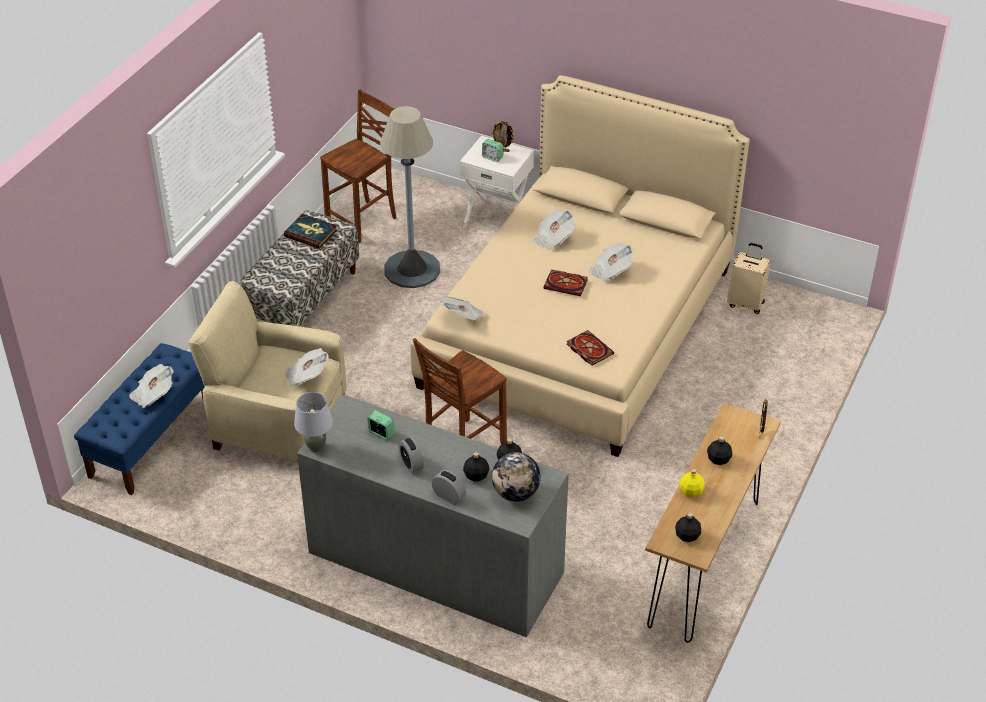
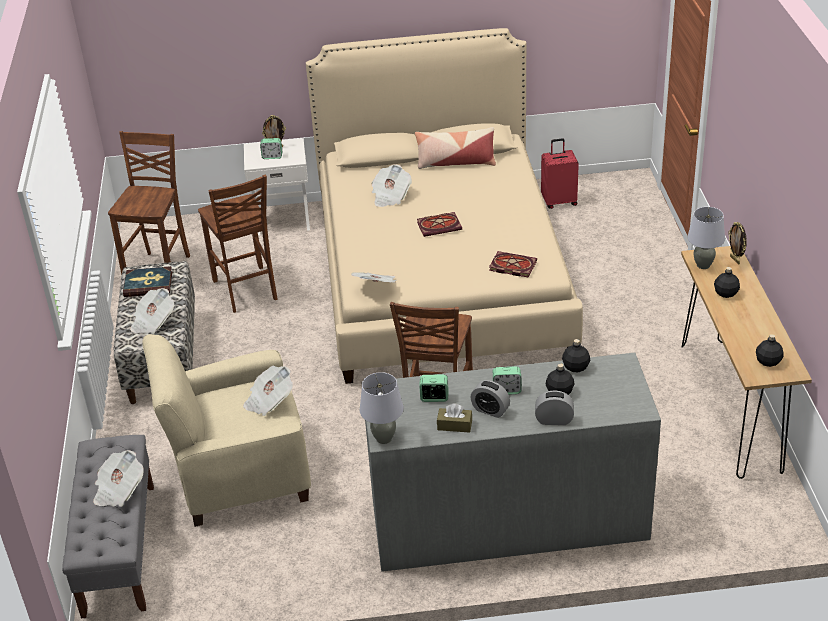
camera: 30 degrees left, 5 degrees down
blue bench [74,343,204,495] -> grey bench [62,435,154,619]
grey floor lamp [380,106,440,288] -> brown chair [198,175,278,313]
globe [492,452,541,502] -> none
newspaper [589,243,634,282] -> newspaper moved to [130,288,174,334]
yellow bottle [679,468,705,498] -> none
beige suitcase [727,243,770,314] -> red suitcase [541,138,579,209]
none -> pillow [415,127,496,169]
none -> brown tissue box [437,404,472,432]
none -> alarm clock [493,366,521,395]
none -> grey table lamp [687,207,725,269]

